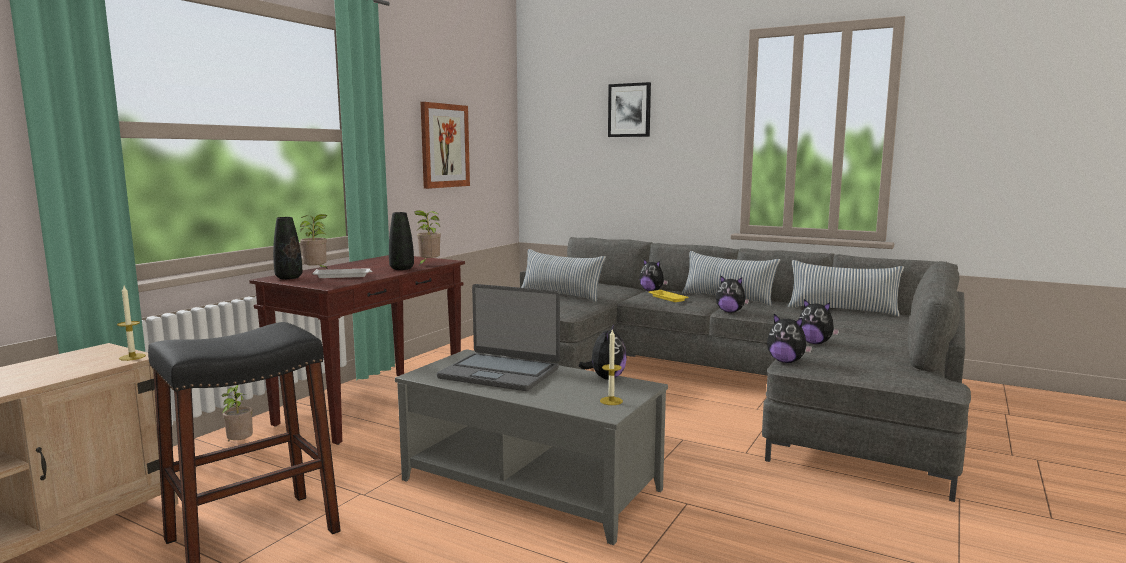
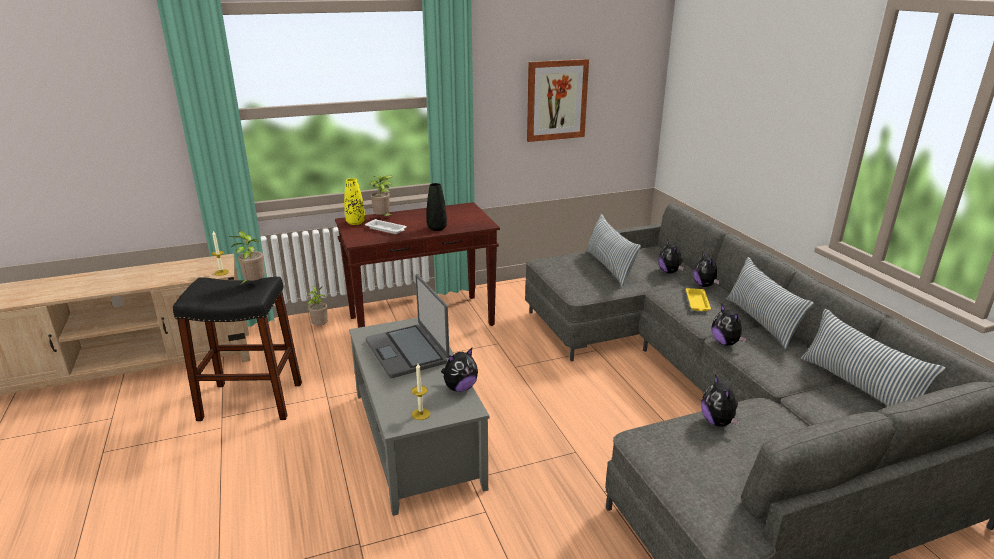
camera: 40 degrees right, 15 degrees up
black vase [273,217,302,280] -> yellow vase [344,178,365,225]
potted plant [415,210,441,265] -> potted plant moved to [229,231,265,285]
picture [608,82,651,137] -> none
plush toy [767,314,813,363] -> plush toy moved to [658,240,684,274]

